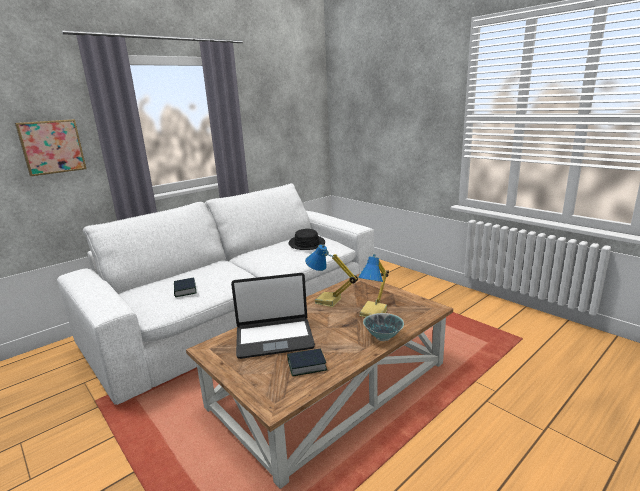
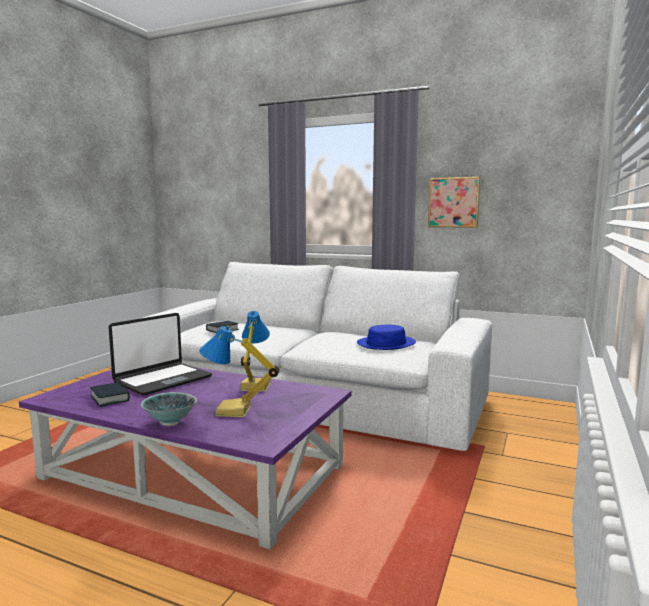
camera: 65 degrees right, 10 degrees down
picture [15,119,87,176] -> picture moved to [428,177,480,228]
brown coffee table [186,274,453,489] -> purple coffee table [19,367,352,549]
laptop [231,273,315,359] -> laptop turned 105 degrees counterclockwise [109,313,212,395]
black hat [289,229,325,250] -> blue hat [357,325,416,350]

